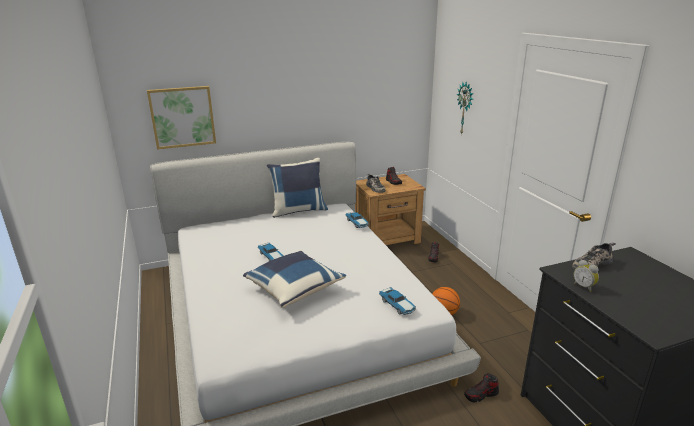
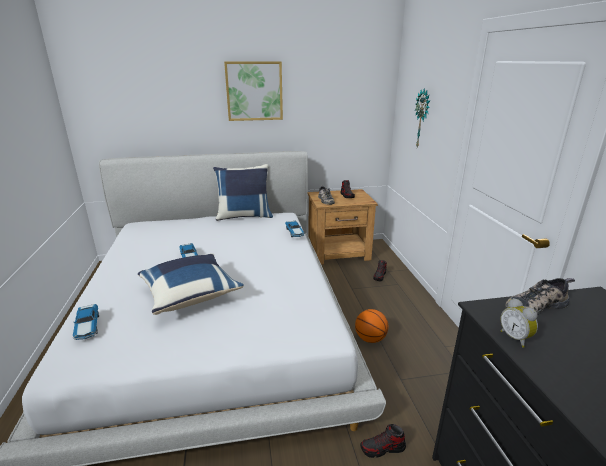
camera: 10 degrees right, 0 degrees up
picture [147,86,216,150] -> picture moved to [224,61,283,121]
toy car [379,287,416,315] -> toy car moved to [73,304,99,340]

